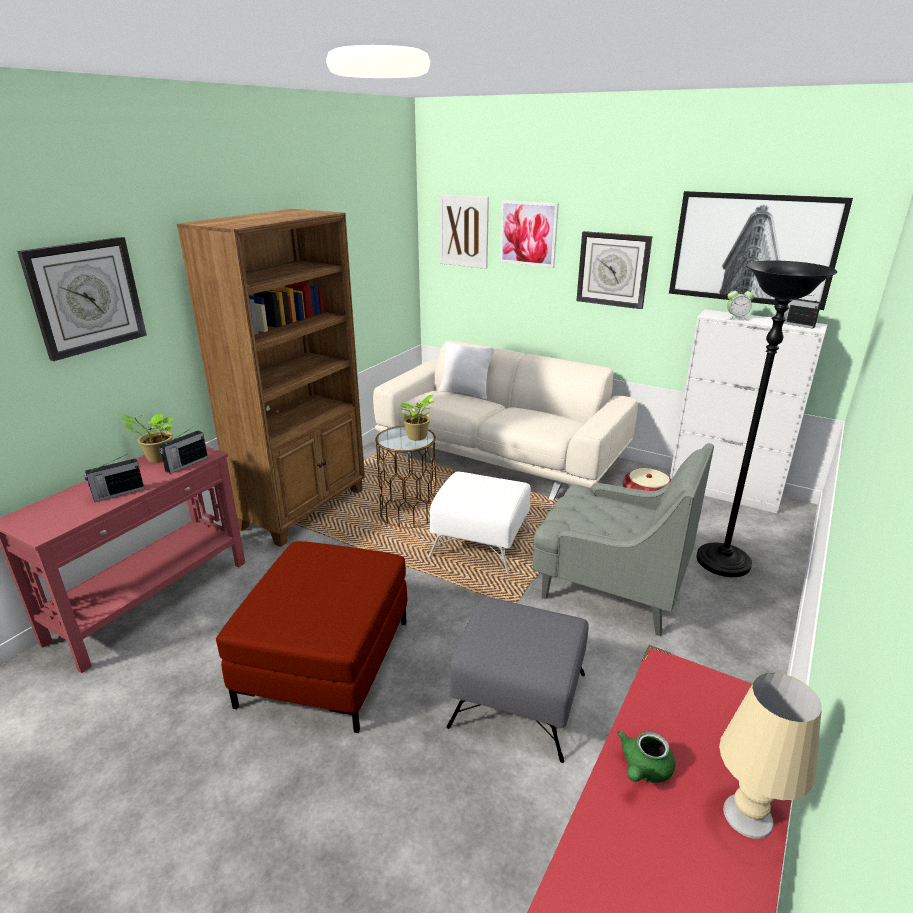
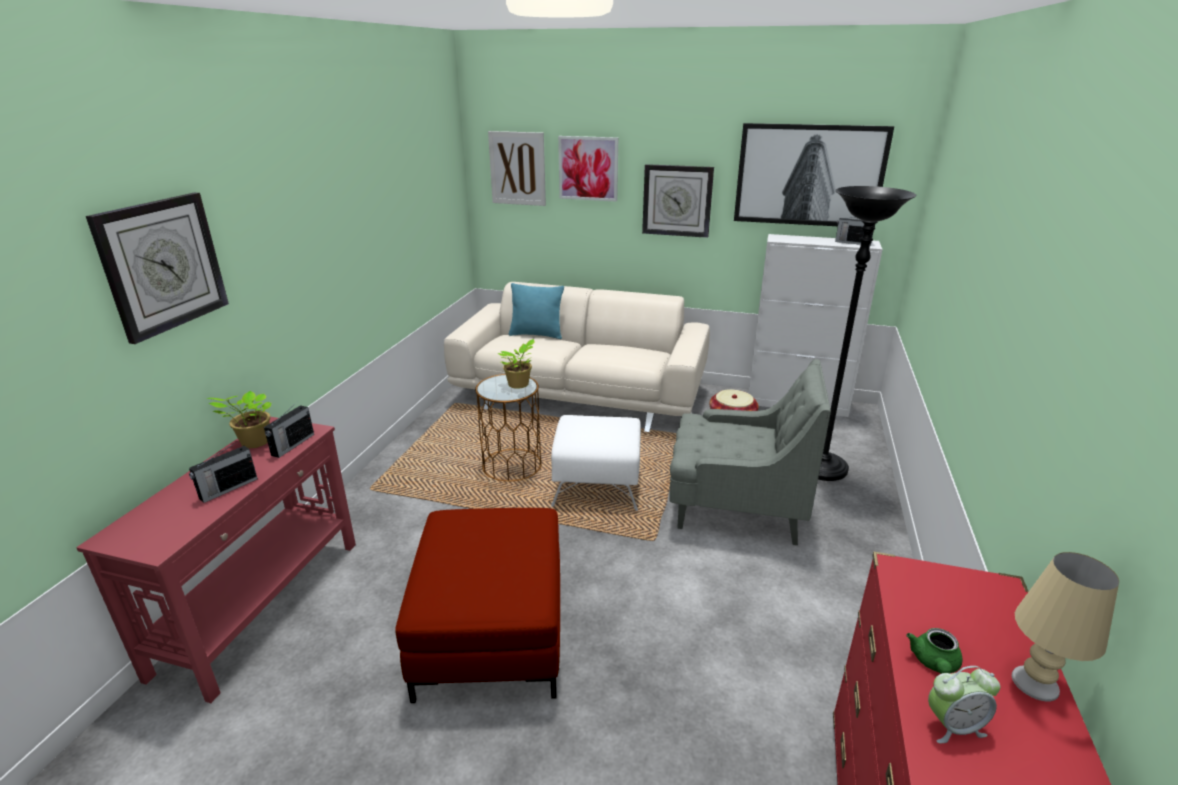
camera: 15 degrees left, 0 degrees up
brown bookcase [177,209,365,547] -> none
white pillow [439,341,494,400] -> turquoise pillow [509,283,564,339]
grey ottoman [446,597,588,763] -> none
alarm clock [727,287,754,320] -> alarm clock moved to [928,666,1000,743]

